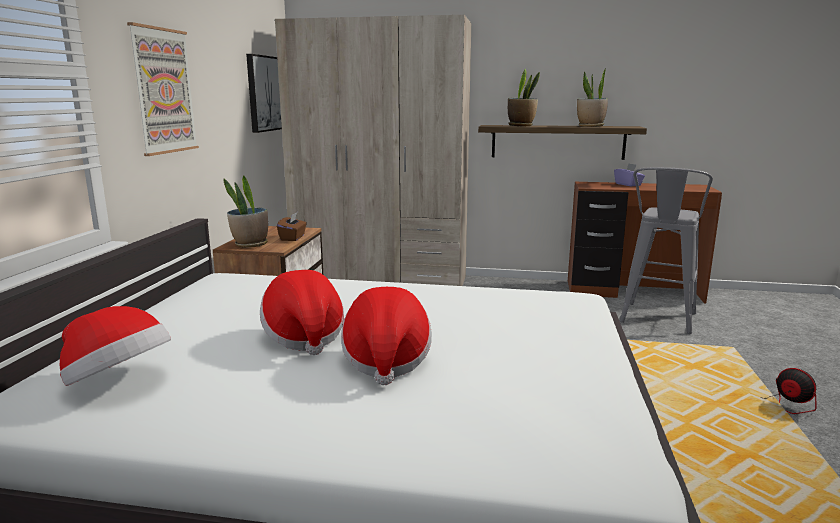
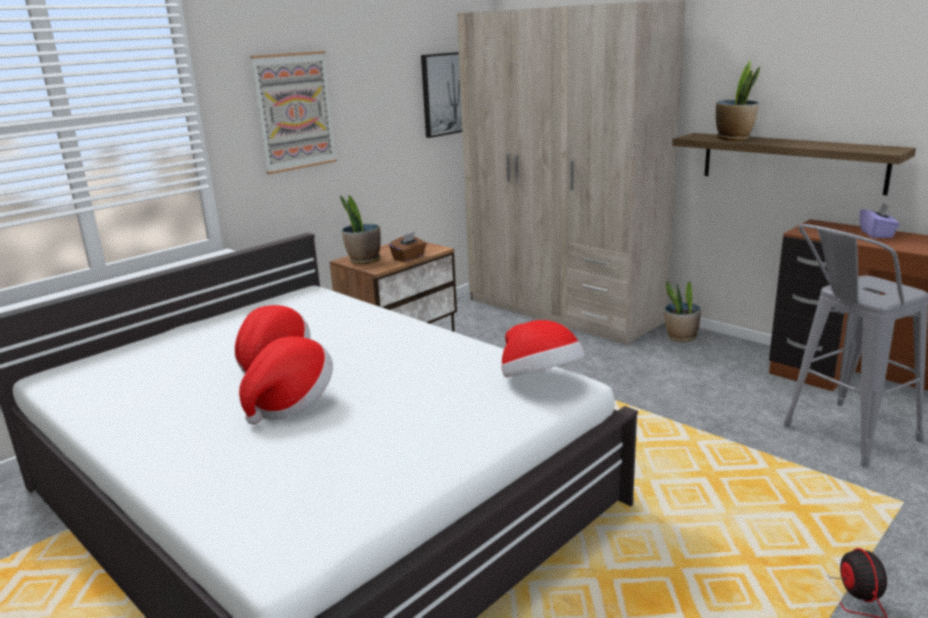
camera: 35 degrees right, 5 degrees up
hat [60,306,171,386] -> hat moved to [501,320,585,377]
potted plant [577,67,608,127] -> potted plant moved to [664,280,701,342]

